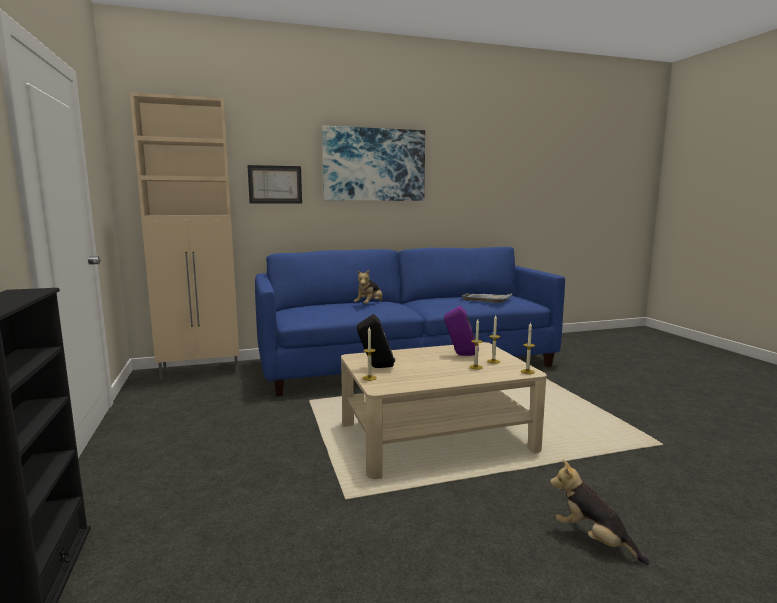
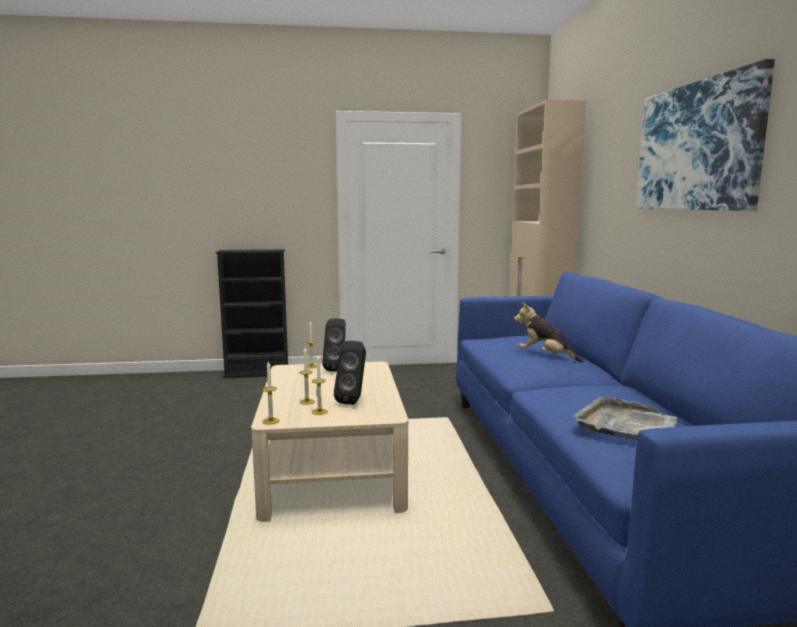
camera: 100 degrees right, 0 degrees up
picture [247,165,302,203] -> none
purple speaker [444,306,479,356] -> black speaker [334,341,366,405]
plush toy [550,460,650,565] -> none

